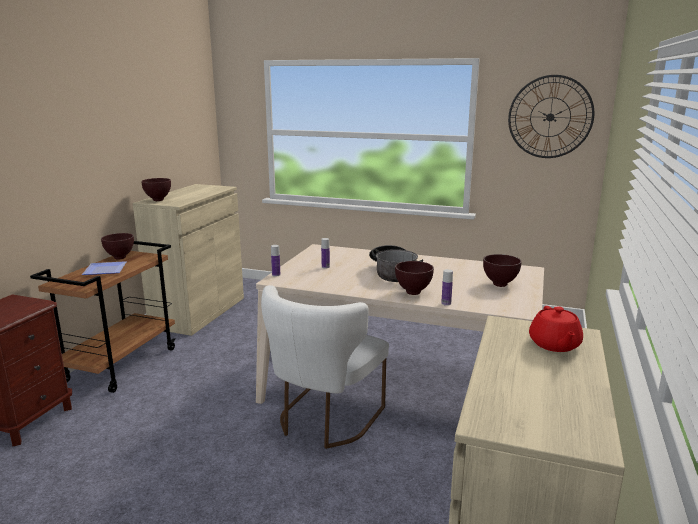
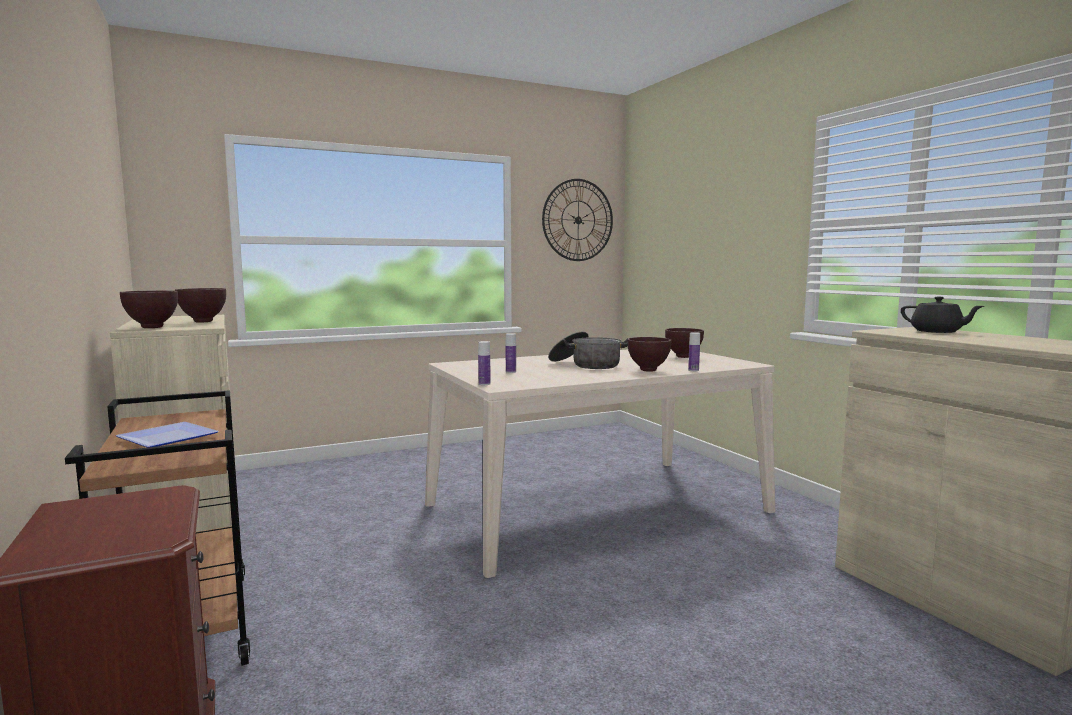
camera: 45 degrees left, 10 degrees down
brown bowl [101,233,134,260] -> brown bowl moved to [175,288,226,322]
white chair [261,285,389,449] -> none
red teapot [529,306,583,352] -> black teapot [901,297,984,333]

